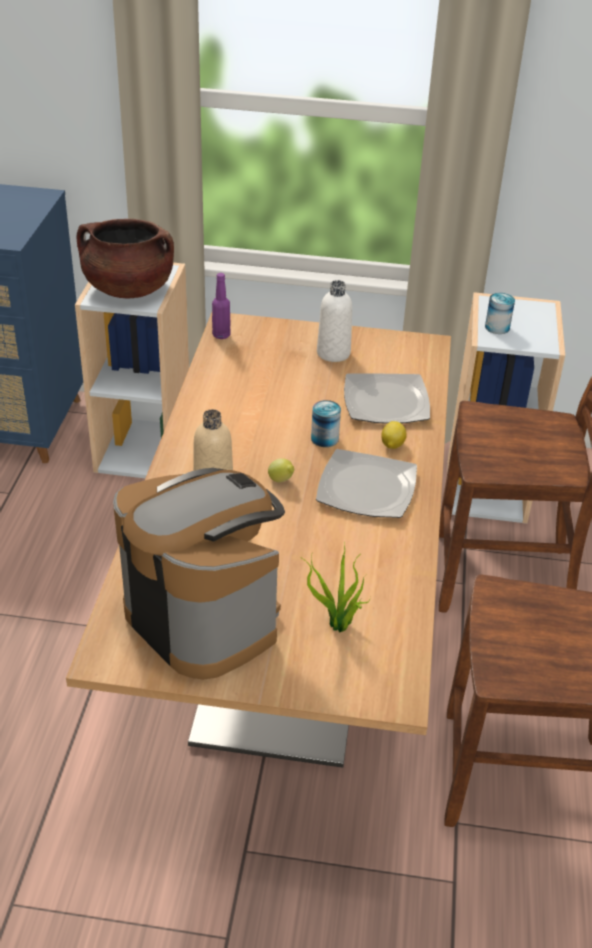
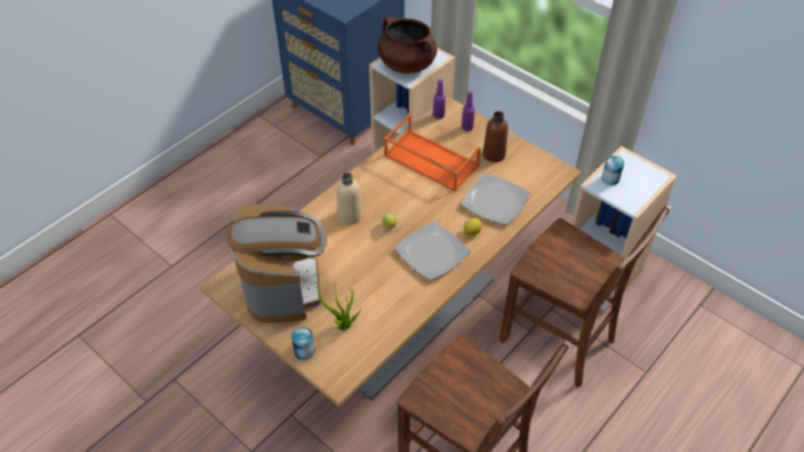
camera: 35 degrees right, 10 degrees up
can [311,400,341,447] -> can moved to [291,327,315,360]
white bottle [317,280,352,362] -> brown bottle [483,111,508,162]
none -> orange tray [384,114,481,191]
none -> purple bottle [461,91,475,131]

